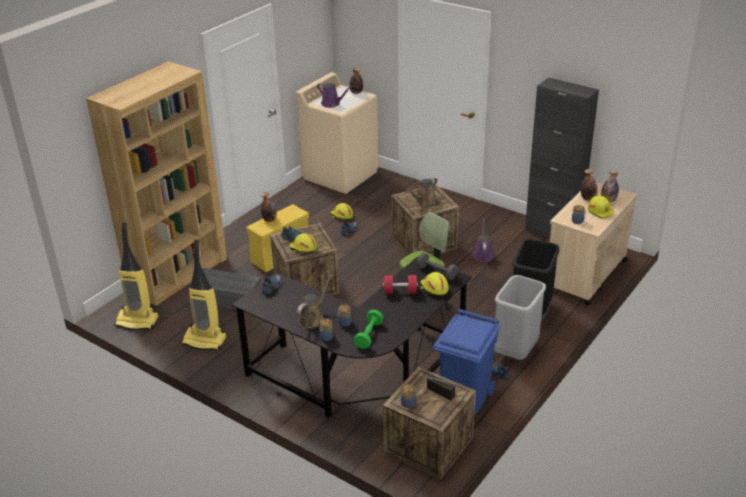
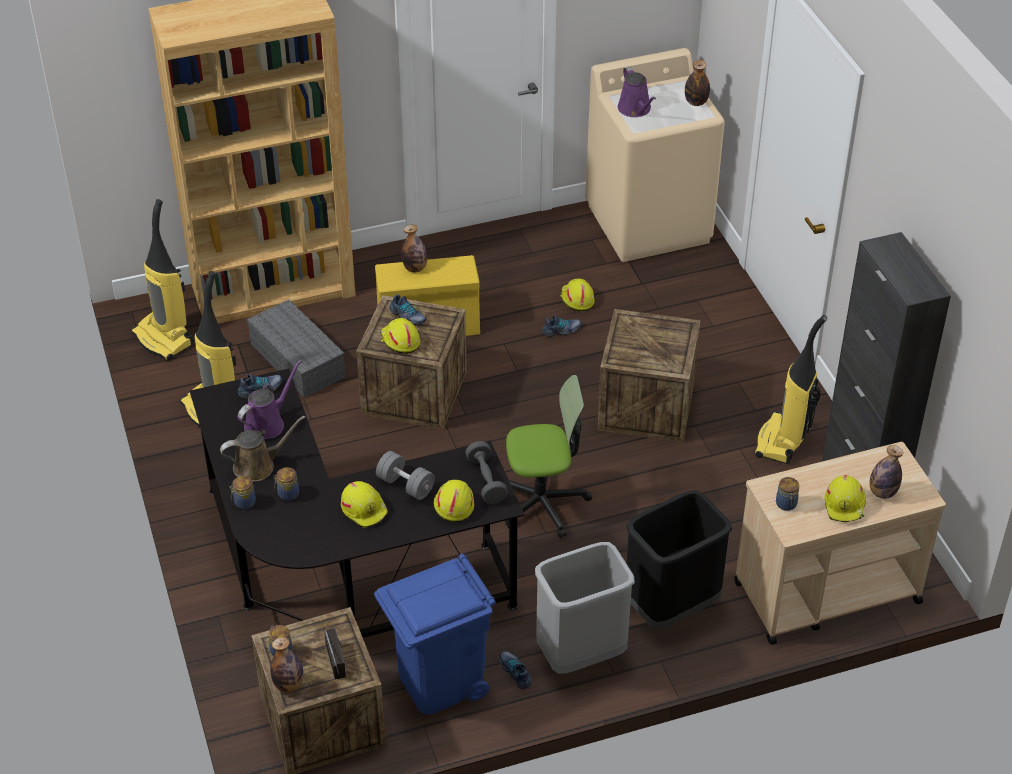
camera: 35 degrees right, 10 degrees up
green dumbbell [354,310,383,349] -> none
red dumbbell [383,275,418,294] -> grey dumbbell [376,451,435,500]
brown watering can [406,177,437,206] -> none
purple watering can [473,219,493,262] -> purple watering can moved to [238,360,302,439]
bottle [581,169,597,200] -> bottle moved to [270,637,304,693]
none -> yellow hard hat [341,481,388,528]
none -> vacuum cleaner [755,315,827,464]

